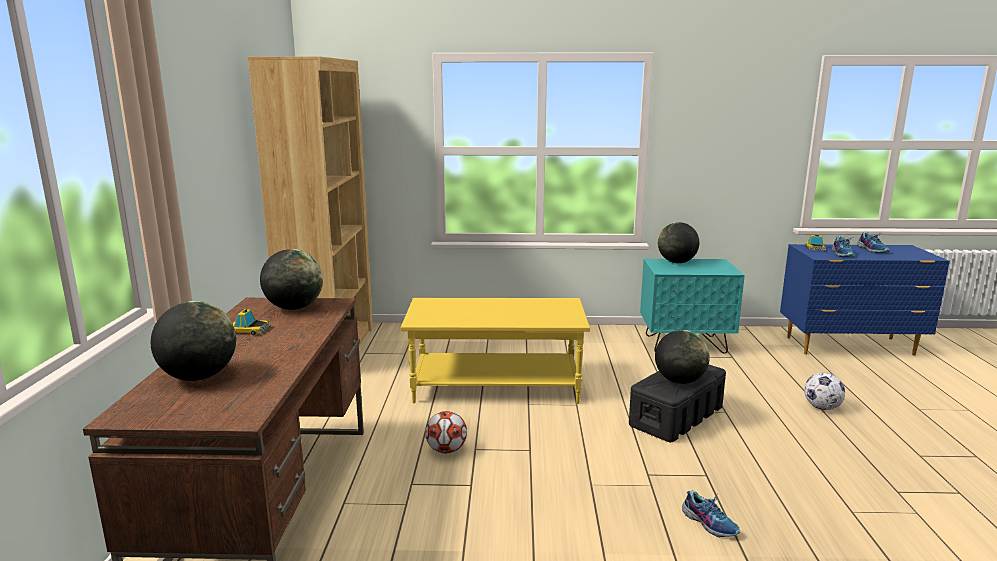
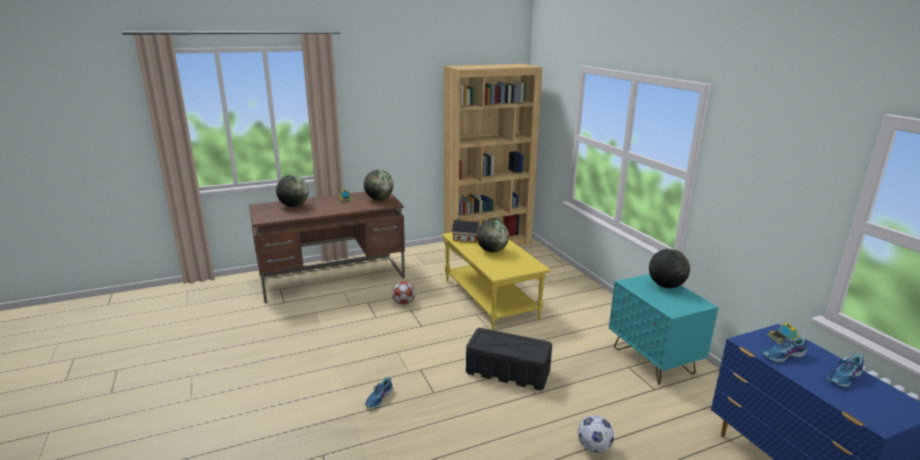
camera: 65 degrees right, 5 degrees up
globe [655,330,710,384] -> globe moved to [477,219,509,253]
none -> toy house [452,217,480,243]

